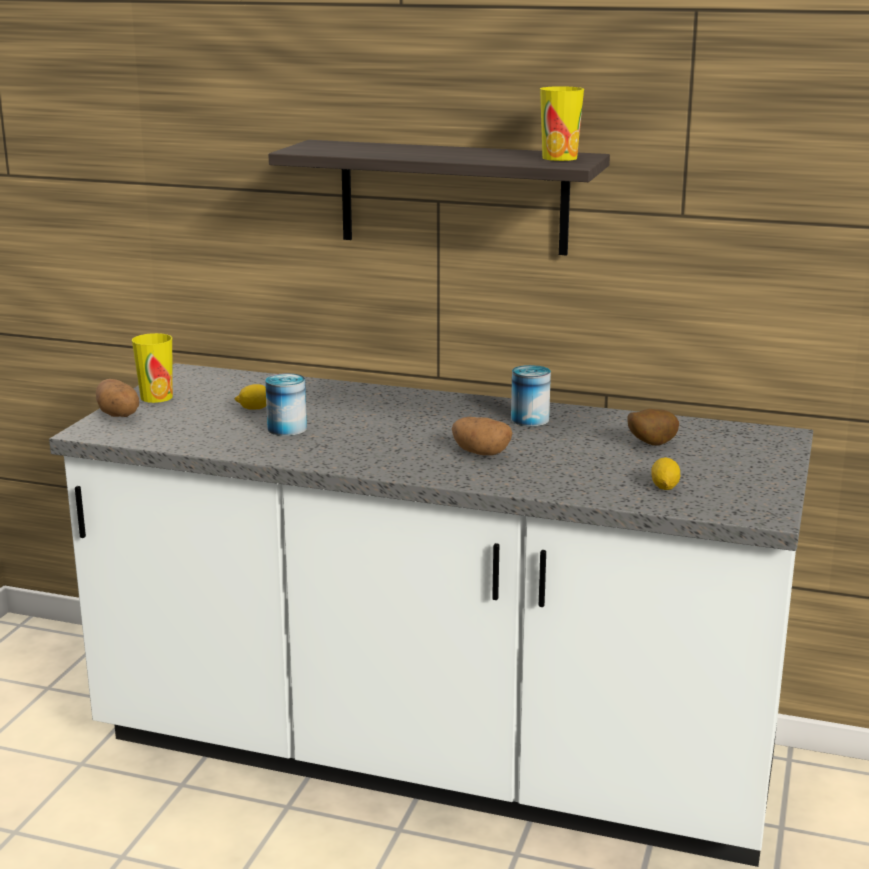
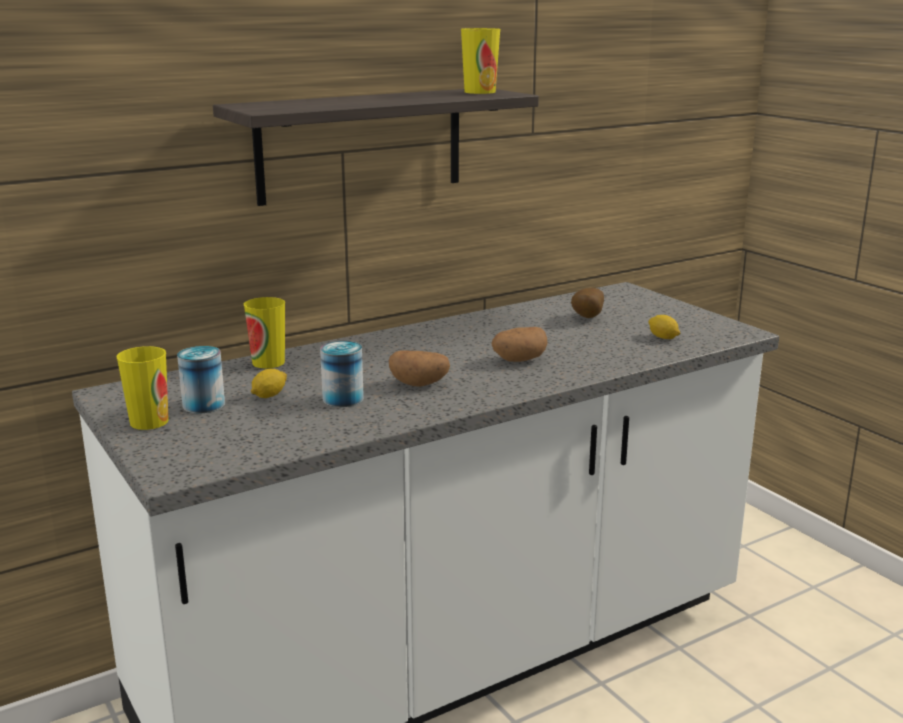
camera: 50 degrees left, 0 degrees up
potato [96,379,139,417] -> potato moved to [389,350,450,387]
can [511,365,551,426] -> can moved to [177,346,225,413]
none -> cup [244,297,285,368]

